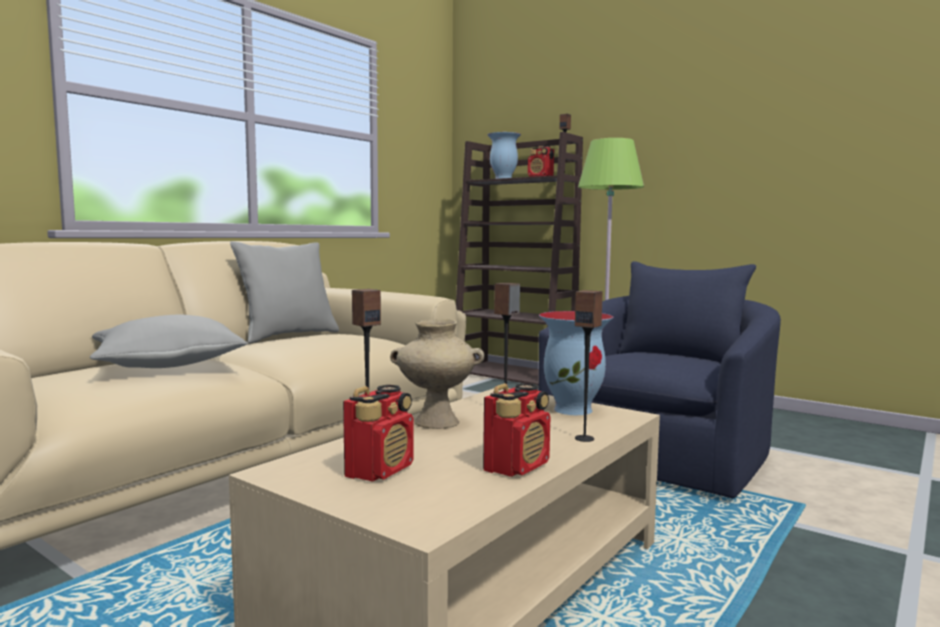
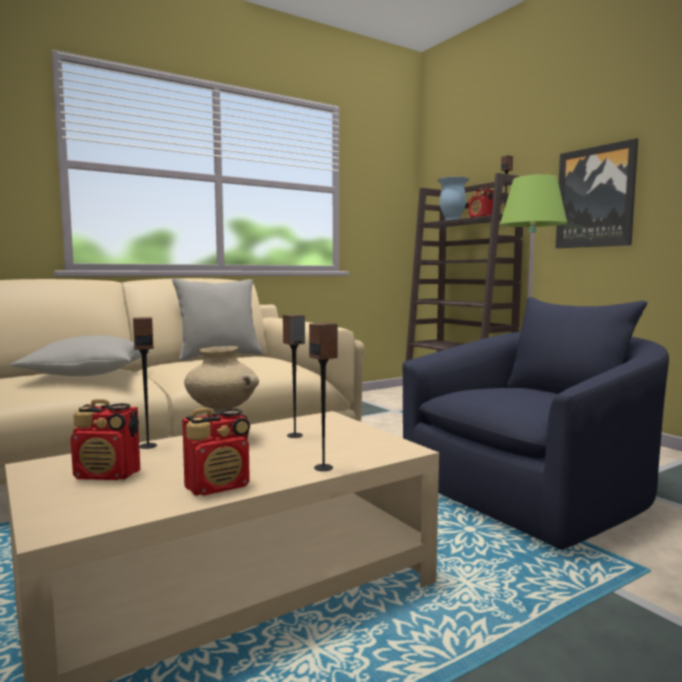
camera: 20 degrees right, 0 degrees up
radio [343,385,414,482] -> radio turned 45 degrees clockwise [70,399,140,480]
vase [539,311,613,415] -> none
none -> picture [556,138,638,248]

